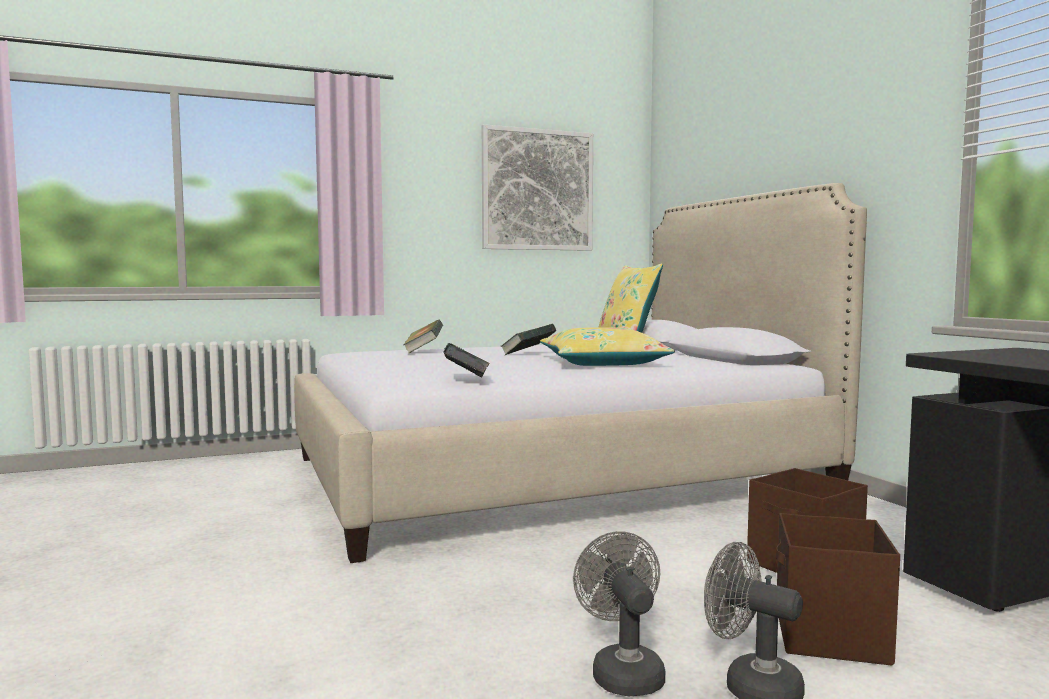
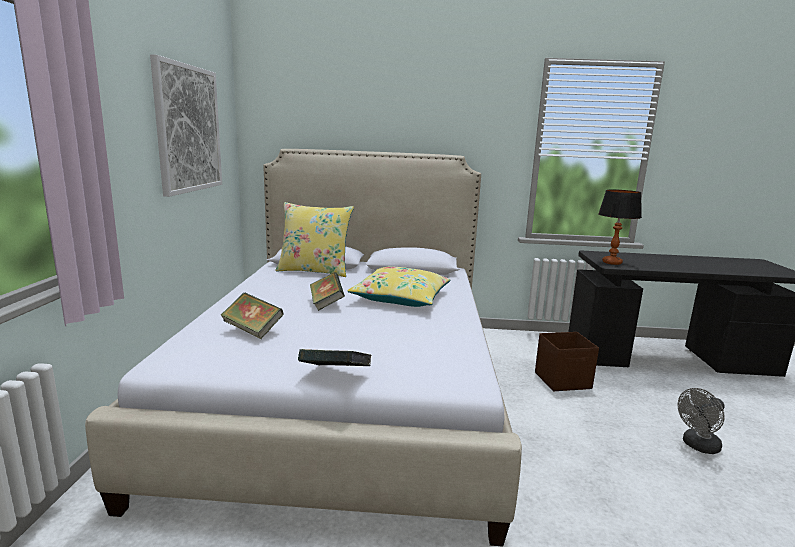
camera: 65 degrees left, 10 degrees up
book [443,343,490,377] -> book moved to [298,349,371,366]
grey fan [573,531,665,696] -> none
brown storage box [776,513,900,665] -> none
none -> table lamp [598,189,642,265]

